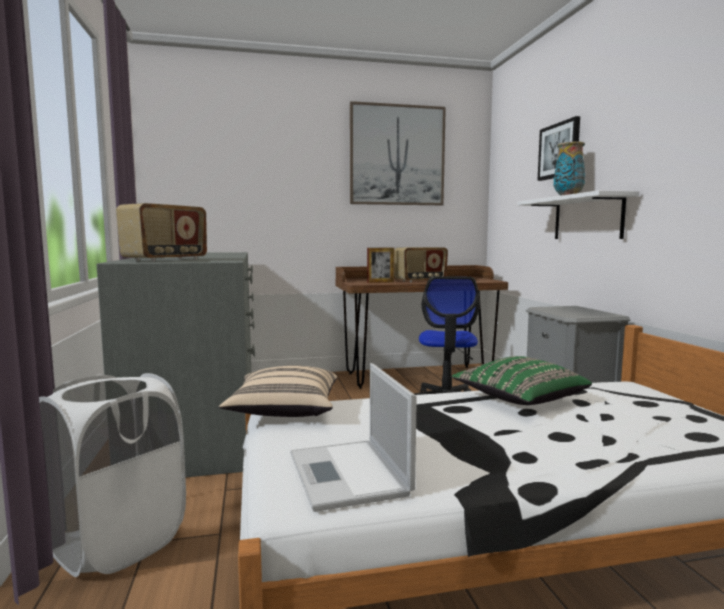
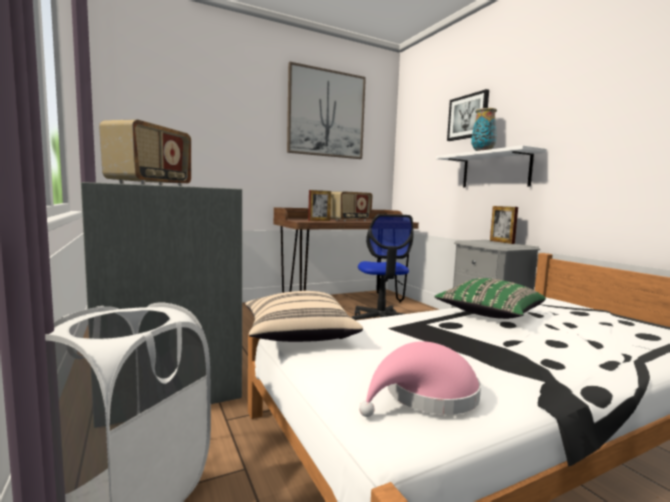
camera: 15 degrees left, 0 degrees up
laptop [290,363,417,512] -> pink hat [359,341,481,417]
none -> picture frame [490,206,518,244]

